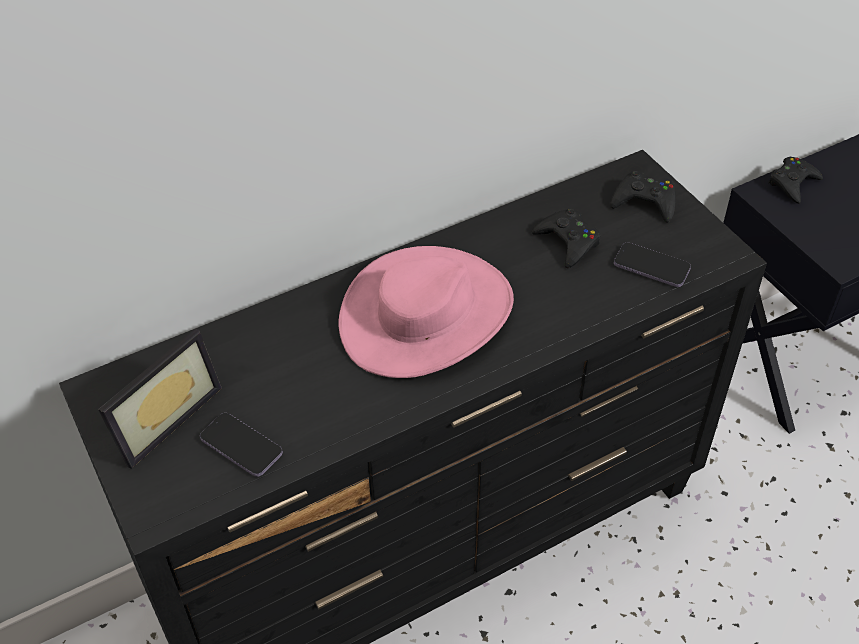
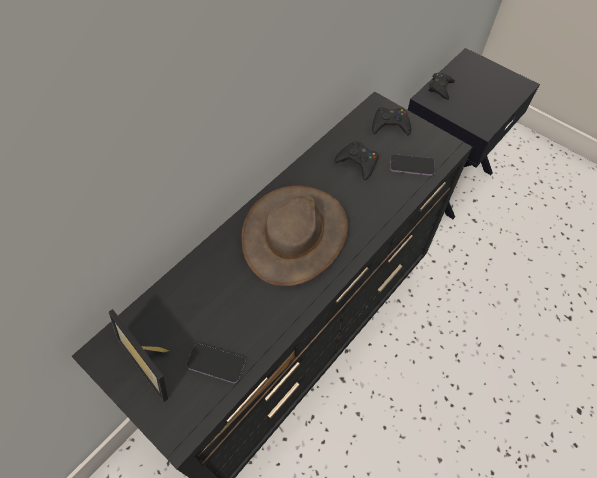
camera: 20 degrees left, 10 degrees up
picture frame [98,328,222,469] -> picture frame turned 120 degrees clockwise [109,309,169,402]
pink hat [339,246,514,378] -> brown hat [241,186,348,286]

